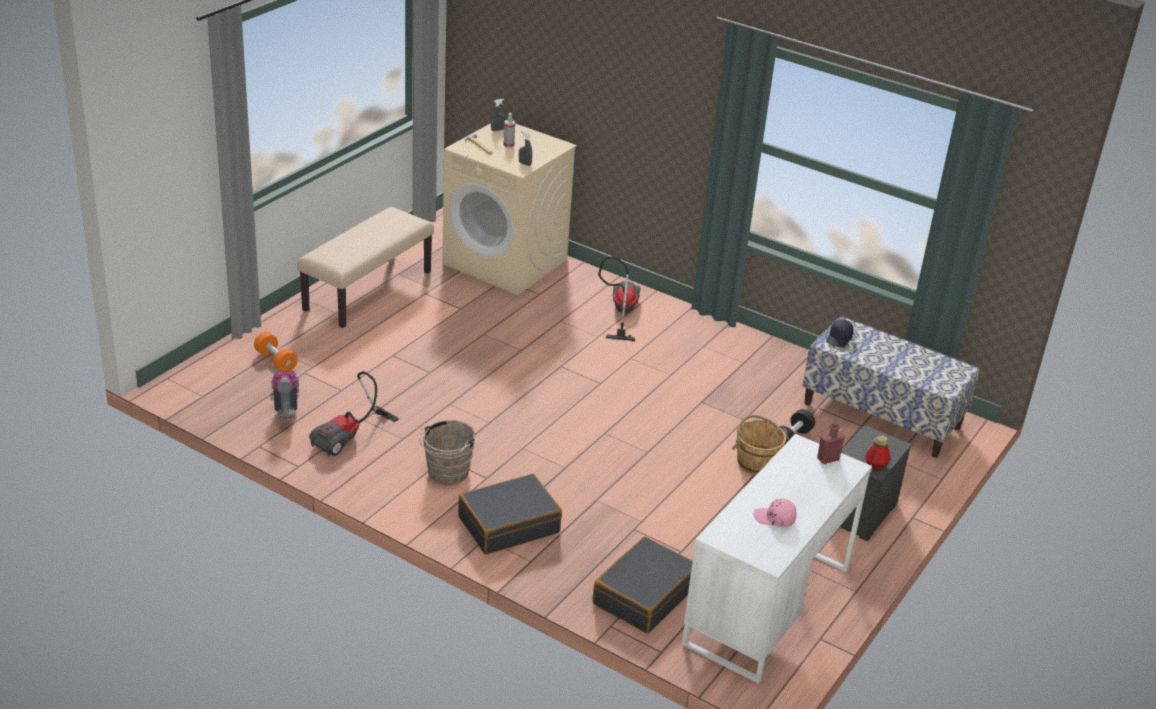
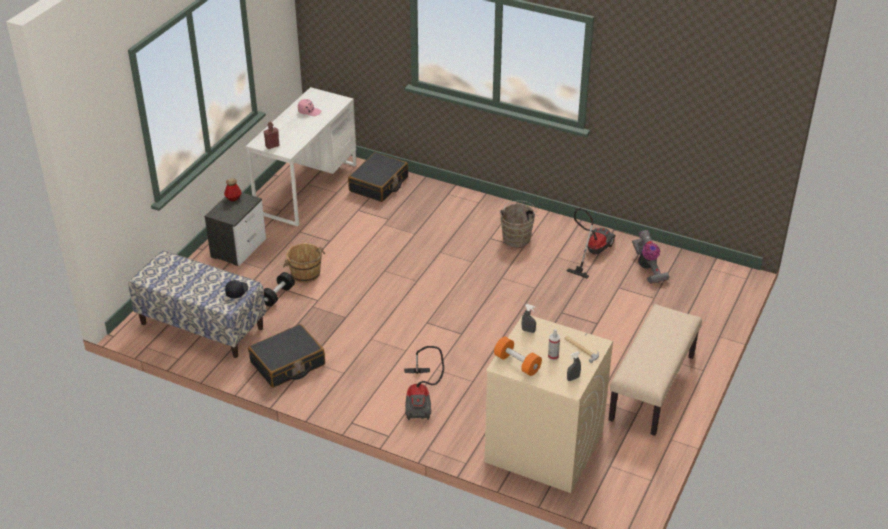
camera: 175 degrees right, 5 degrees up
orange dumbbell [254,332,298,372] -> orange dumbbell moved to [494,337,542,376]
black suitcase [458,474,562,554] -> black suitcase moved to [248,324,325,388]

